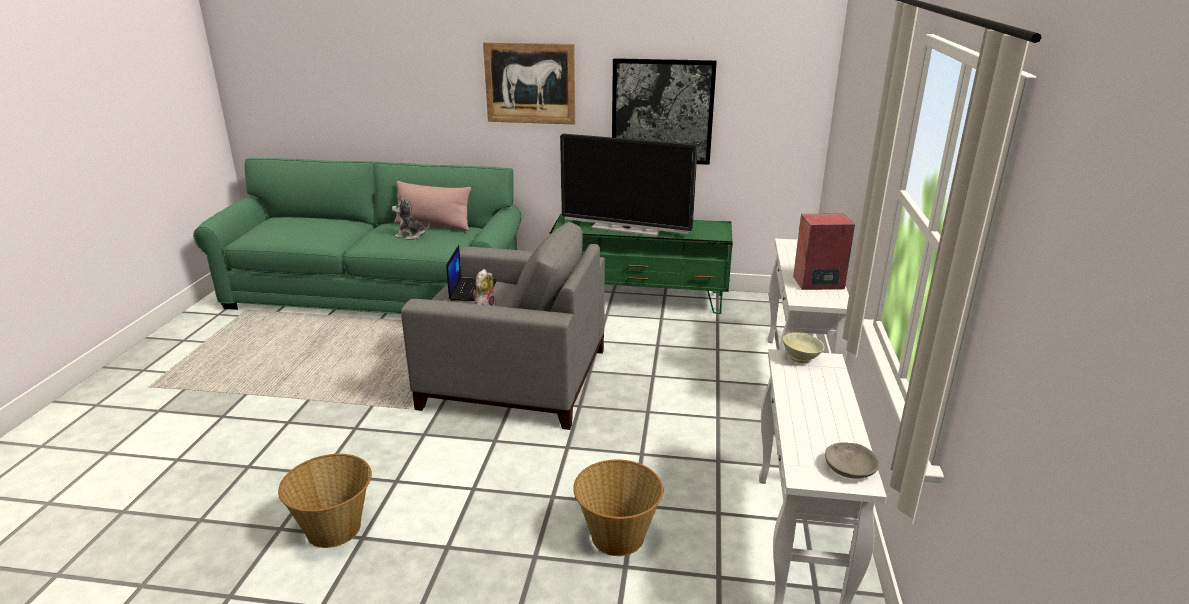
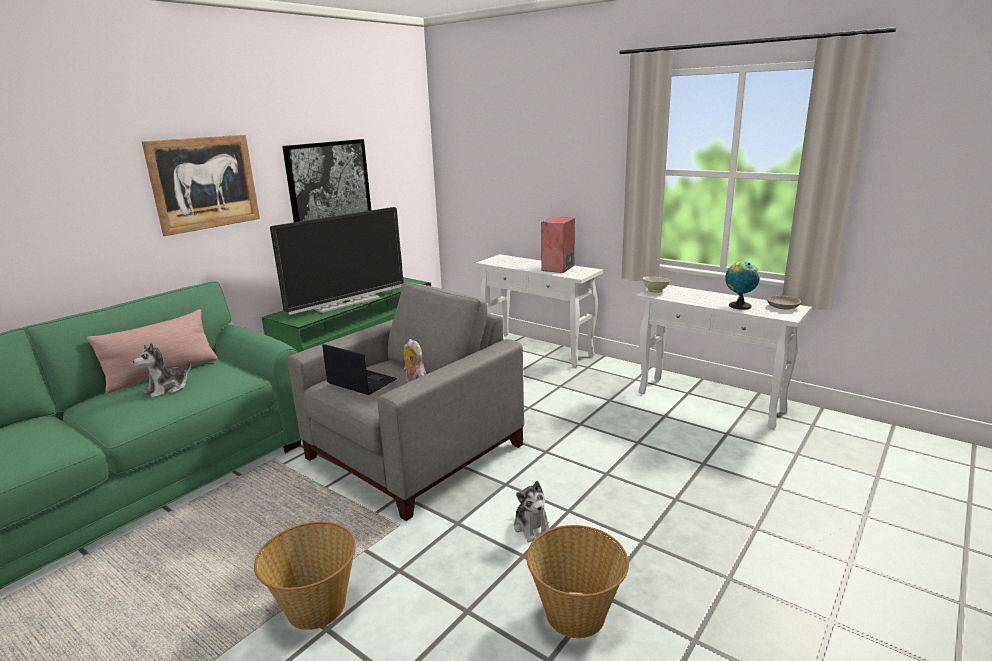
camera: 60 degrees left, 5 degrees down
basket [573,459,663,556] -> basket moved to [254,521,356,630]
none -> plush toy [514,481,549,542]
none -> globe [725,261,760,310]

